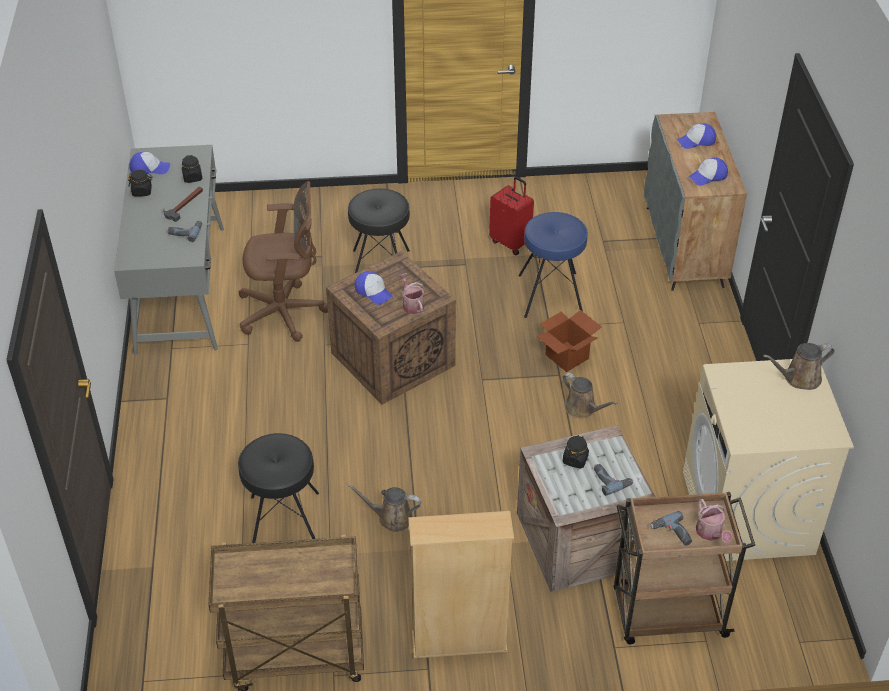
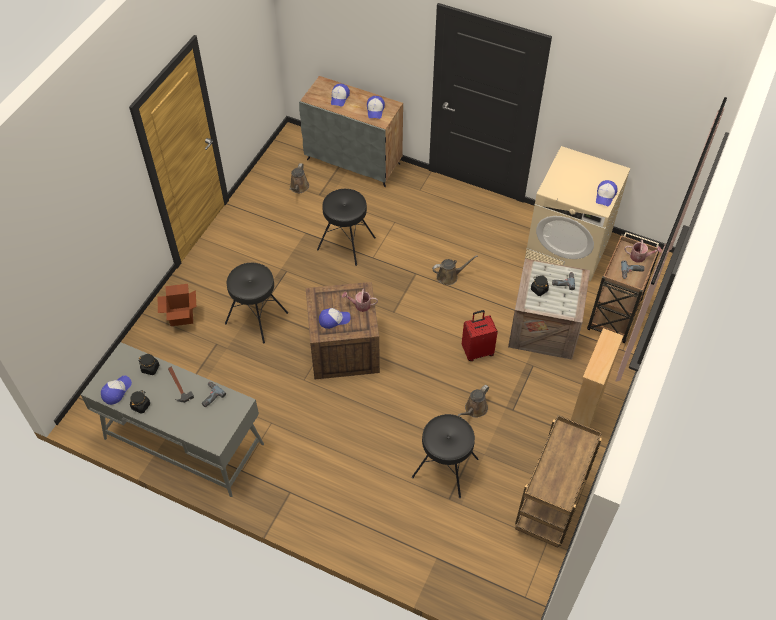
camera: 60 degrees left, 10 degrees up
brown office chair [239,181,328,342] -> none
red suitcase [489,177,534,256] -> red suitcase moved to [462,310,498,361]
blue stool [518,212,588,318] -> black stool [317,189,376,266]
cardboard box [536,310,602,372] -> cardboard box moved to [158,284,196,326]
brown watering can [763,343,835,390] -> brown watering can moved to [289,163,309,193]
none -> cap [596,180,618,206]

